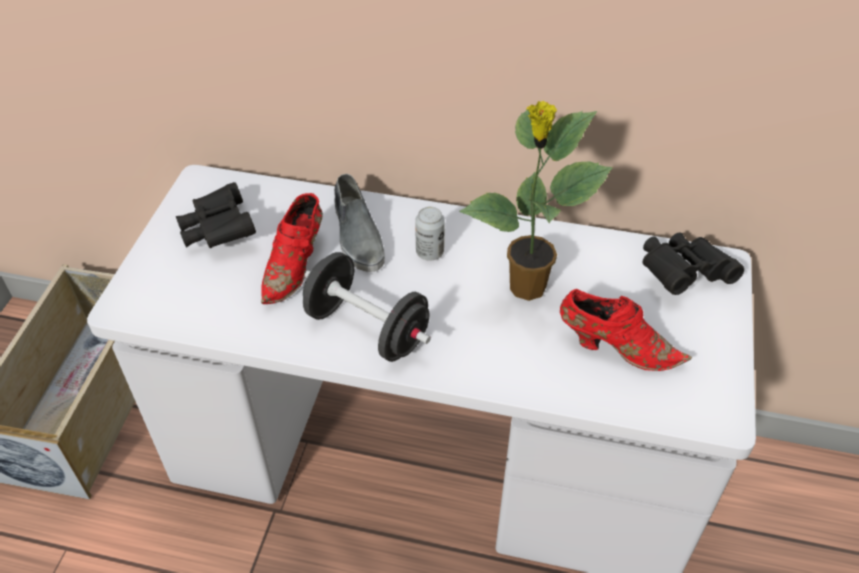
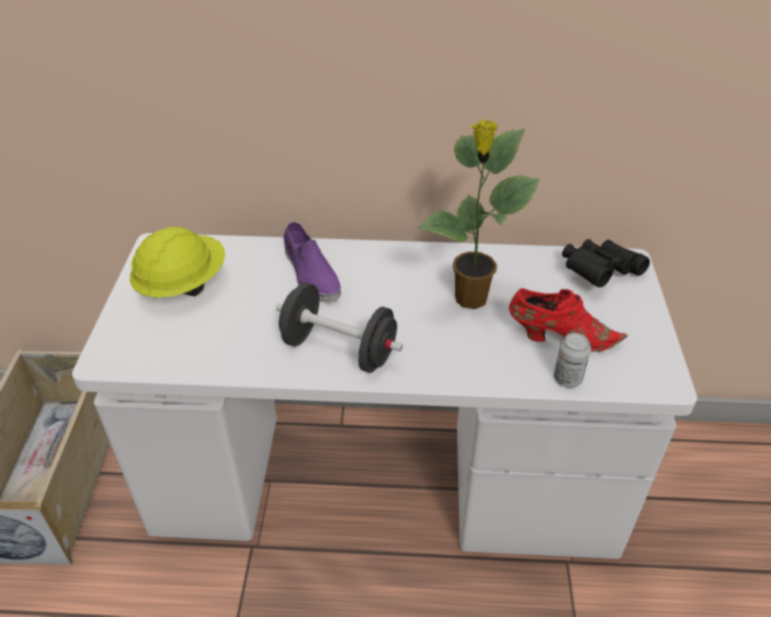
camera: 10 degrees left, 5 degrees down
black binoculars [176,182,256,248] -> yellow hard hat [130,227,225,298]
red shoe [261,193,323,304] -> none
grey shoe [334,174,385,272] -> purple shoe [284,222,341,302]
can [415,207,445,261] -> can moved to [554,333,591,388]

